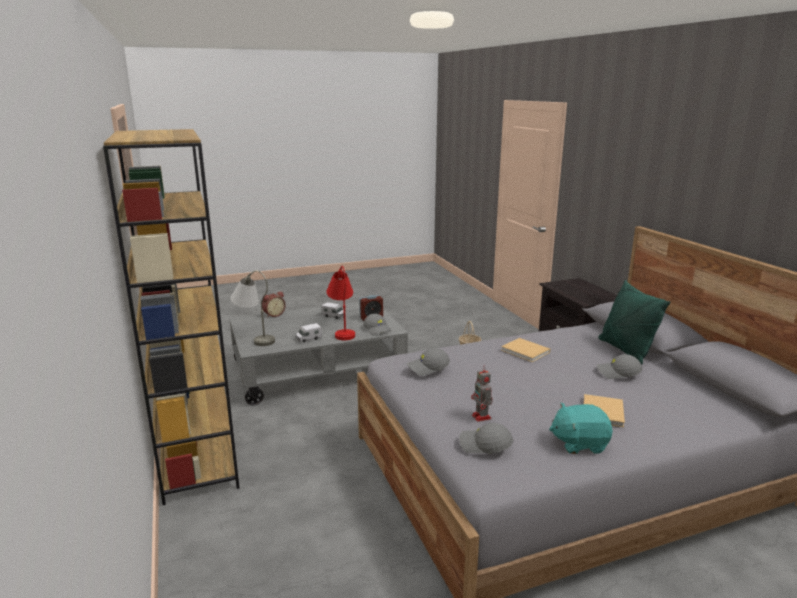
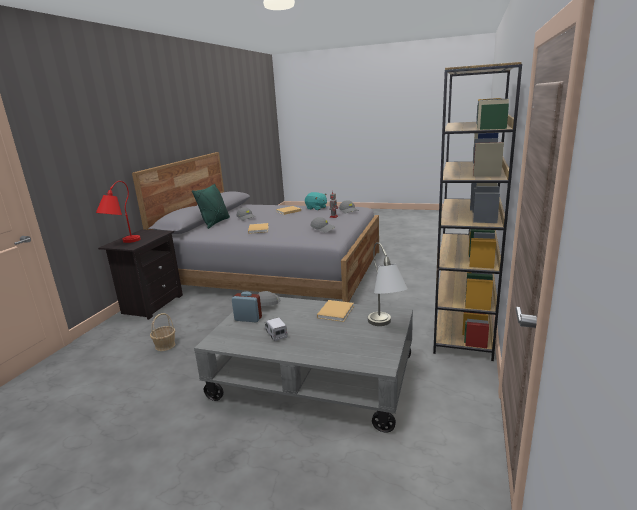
camera: 140 degrees left, 0 degrees up
alarm clock [262,292,286,318] -> none
toy truck [295,323,322,343] -> beige book [317,300,354,322]
red table lamp [326,266,355,340] -> red table lamp moved to [96,181,141,243]

